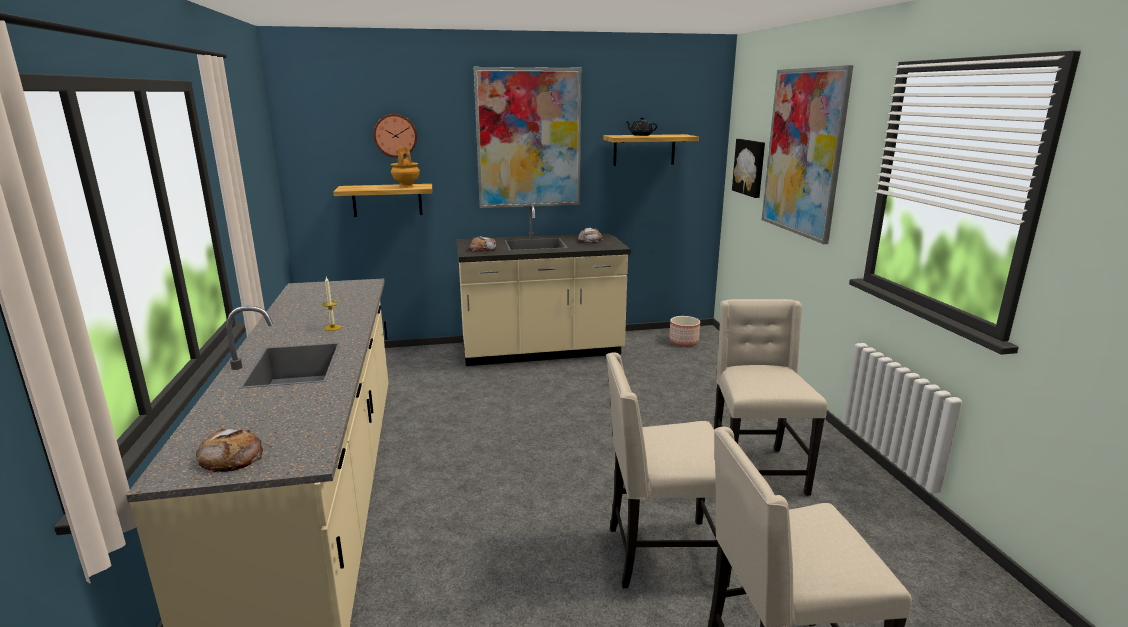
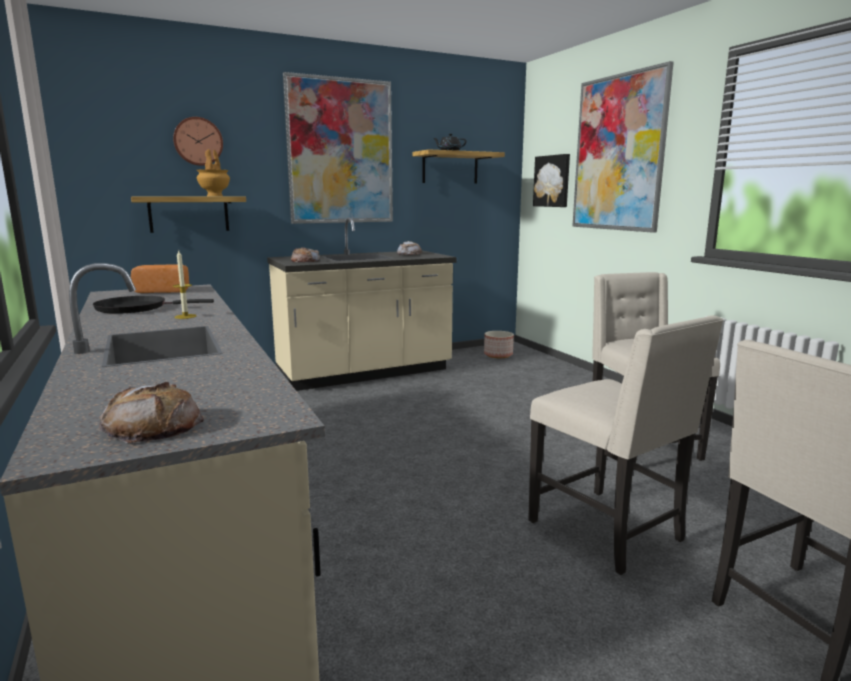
camera: 15 degrees left, 5 degrees down
beige chair [606,352,732,588] -> beige chair turned 105 degrees counterclockwise [528,315,724,575]
none -> black frying pan [93,296,214,314]
none -> bread [131,265,189,293]

